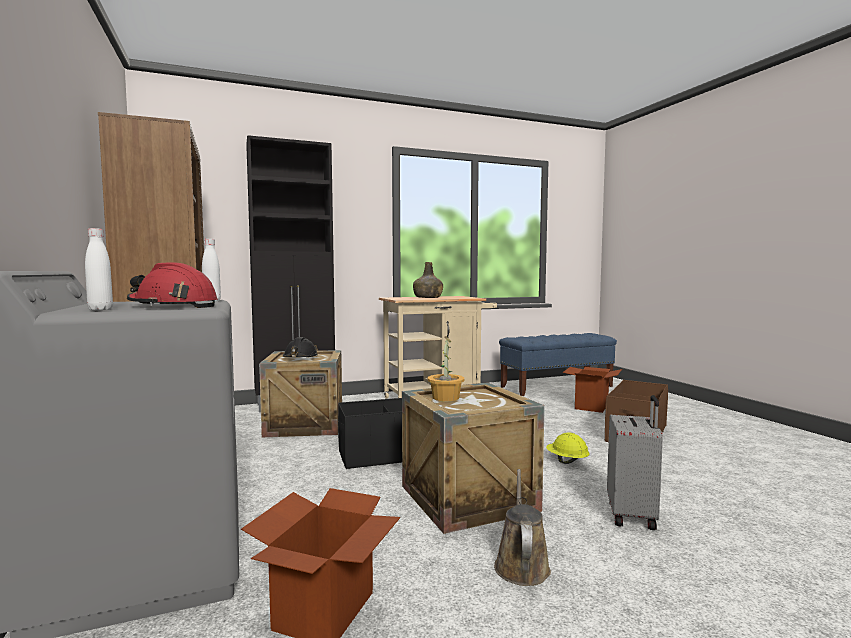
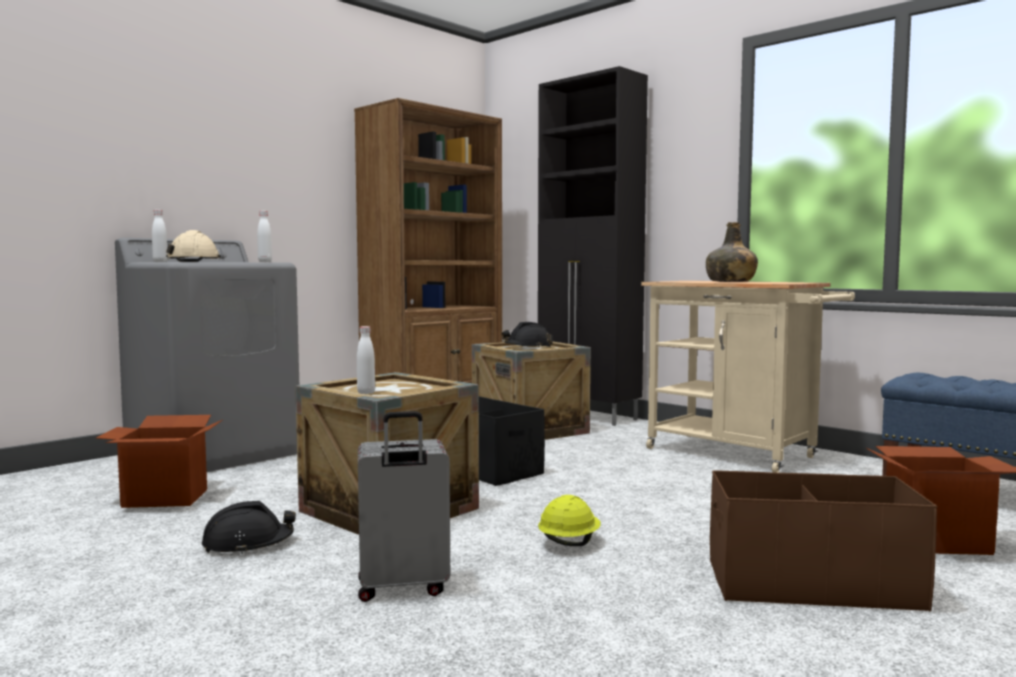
camera: 65 degrees right, 0 degrees up
red hard hat [127,262,218,308] -> beige hard hat [166,230,221,262]
potted plant [428,336,464,401] -> none
brown watering can [494,469,551,586] -> black hard hat [202,501,296,554]
none -> white bottle [357,326,375,394]

